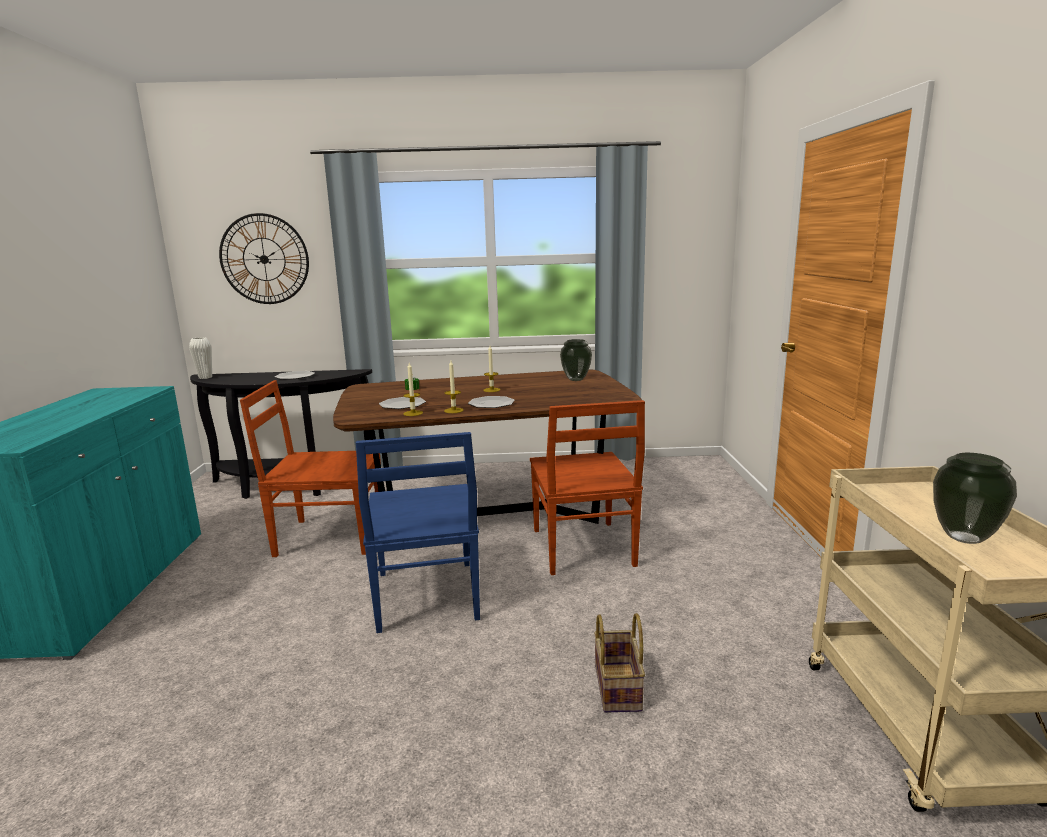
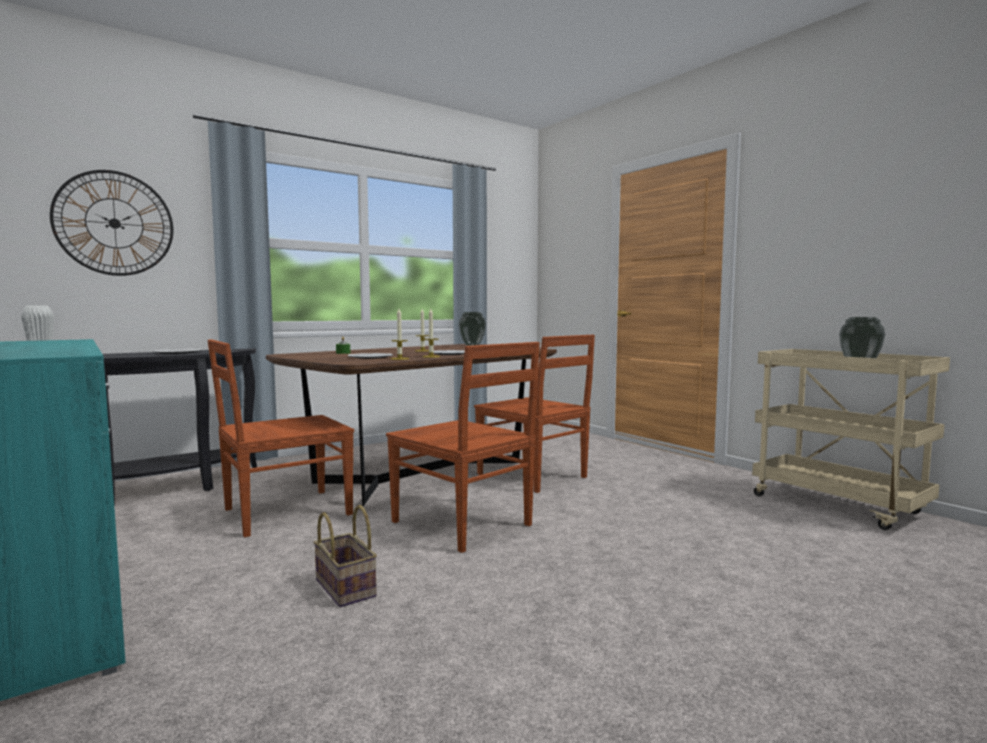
camera: 35 degrees left, 10 degrees down
blue chair [356,432,480,633] -> brown chair [386,342,540,553]
basket [594,613,645,713] -> basket moved to [313,505,377,607]

